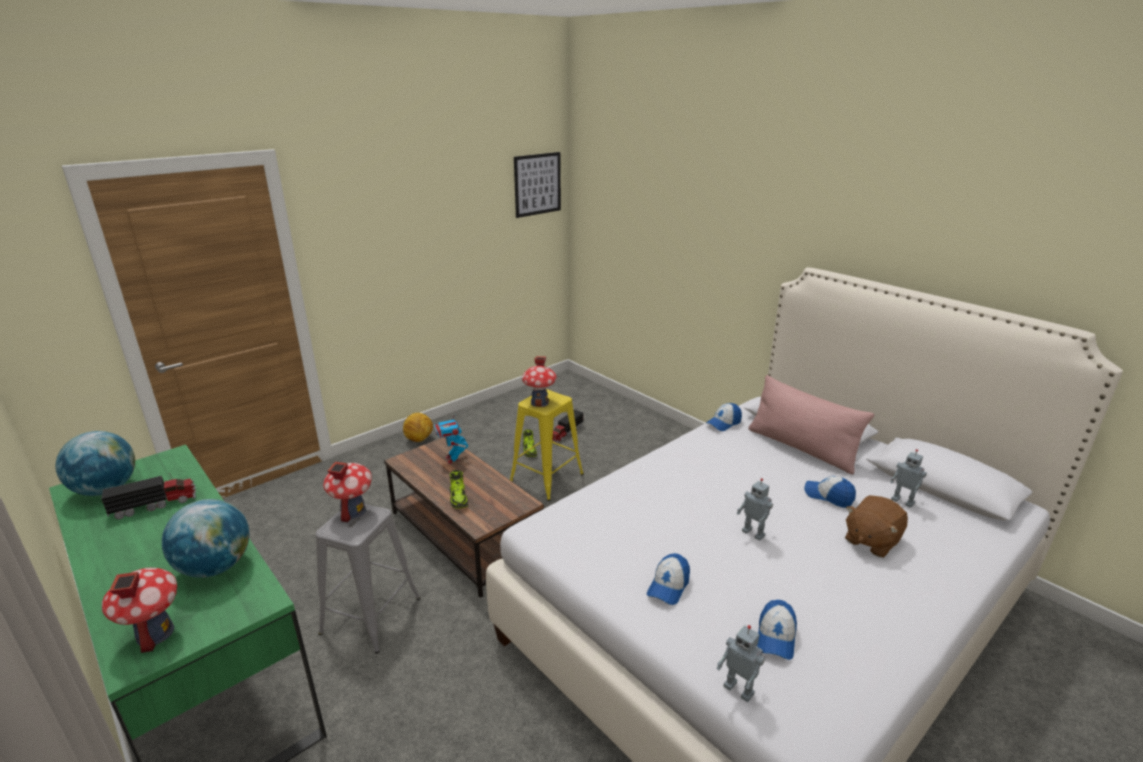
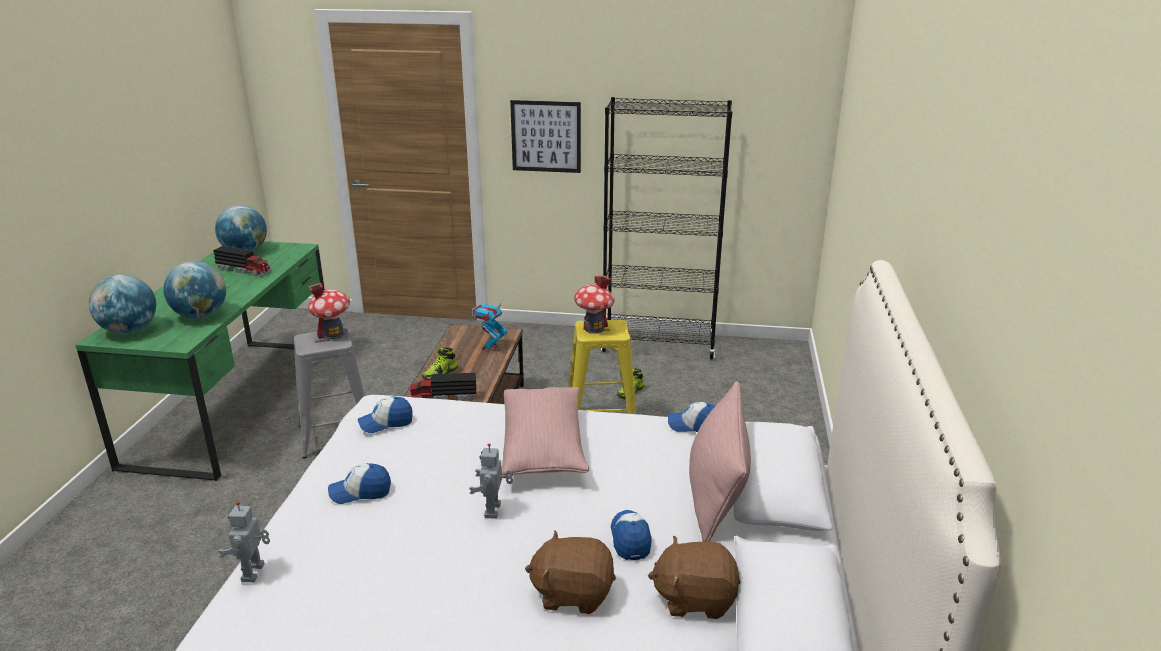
camera: 50 degrees right, 0 degrees up
toy house [102,568,177,653] -> globe [89,275,156,334]
football [403,413,433,442] -> none
picture [514,152,561,218] -> picture moved to [510,100,581,173]
toy truck [552,410,584,443] -> toy truck moved to [408,373,477,401]
cap [757,600,797,660] -> cap moved to [358,397,413,433]
toy robot [890,449,927,508] -> brown plush toy [648,536,740,619]
none -> pink pillow [502,387,589,476]
none -> black bookcase [601,97,733,359]

